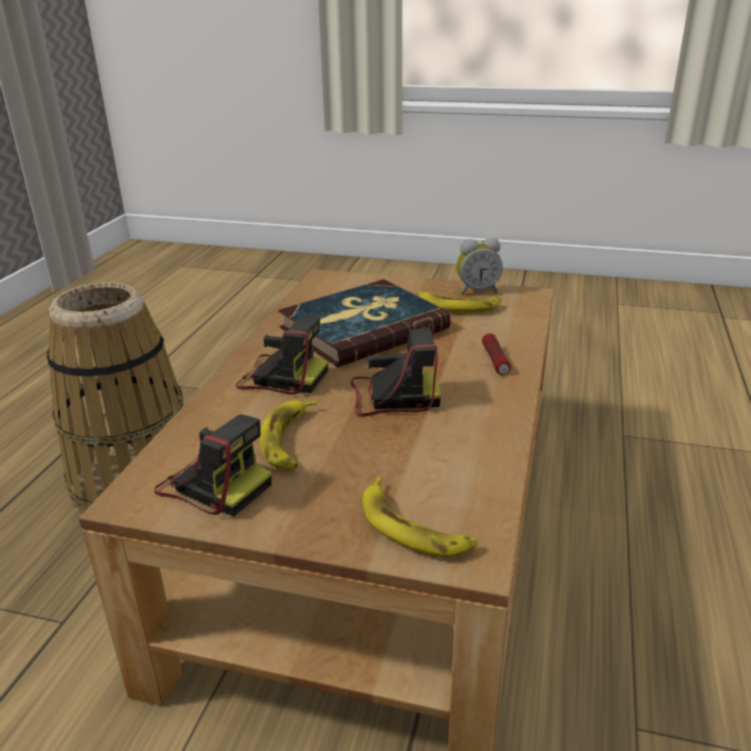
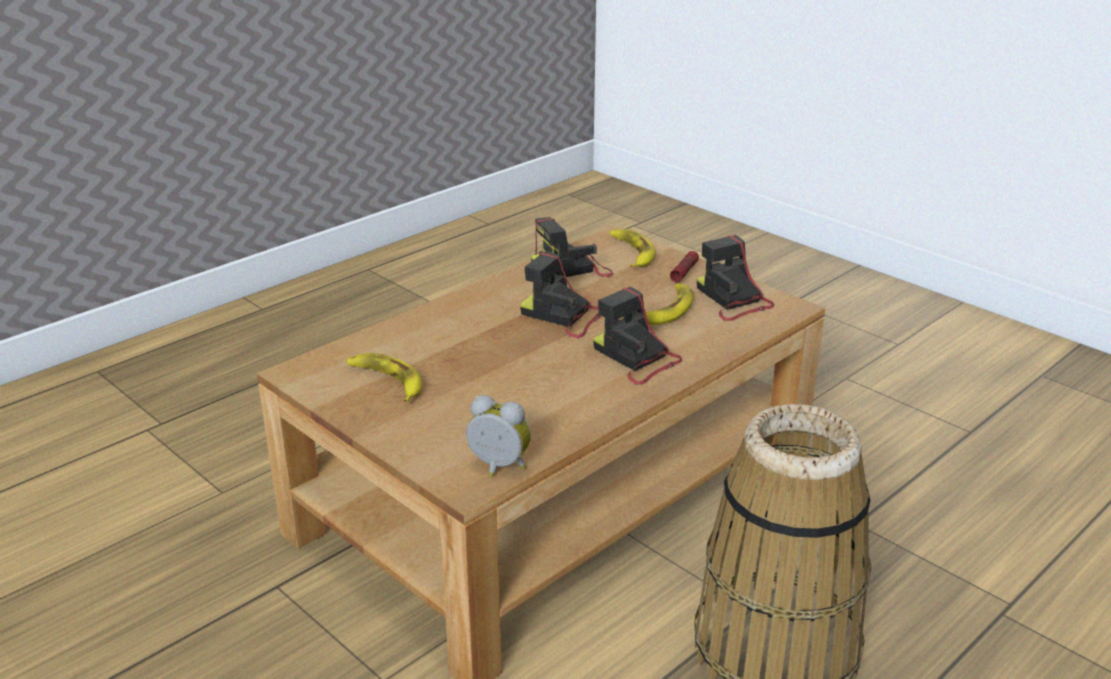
camera: 150 degrees left, 0 degrees up
book [278,279,451,367] -> none
alarm clock [456,237,503,295] -> alarm clock moved to [466,395,531,477]
flashlight [482,333,511,375] -> flashlight moved to [670,251,699,282]
none -> camera [531,217,614,277]

